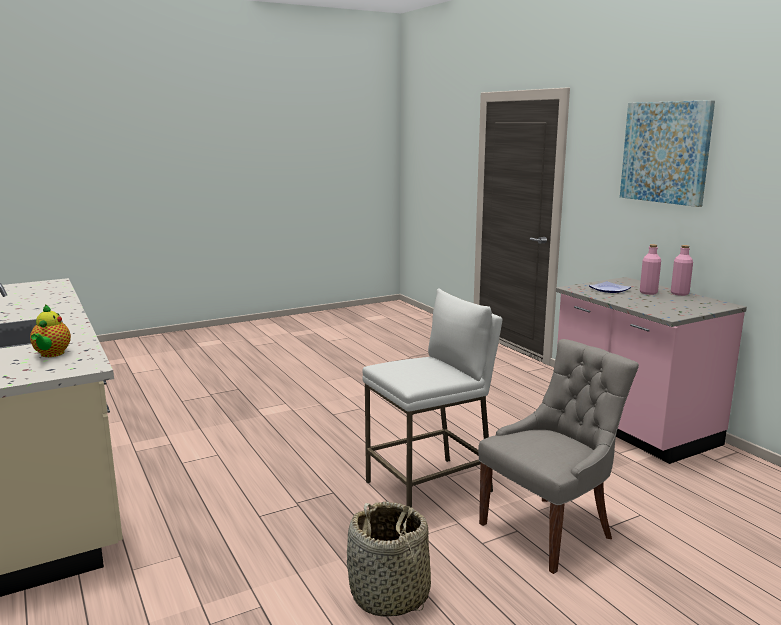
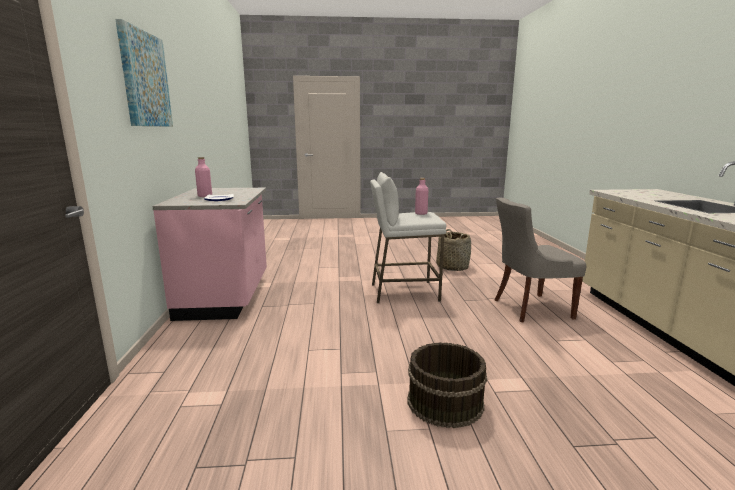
camera: 155 degrees left, 0 degrees up
teapot [30,304,71,357] -> none
grey chair [478,339,639,574] -> grey chair moved to [494,198,586,322]
pink bottle [671,245,693,296] -> pink bottle moved to [415,178,428,215]
none -> brown bucket [407,342,487,428]

